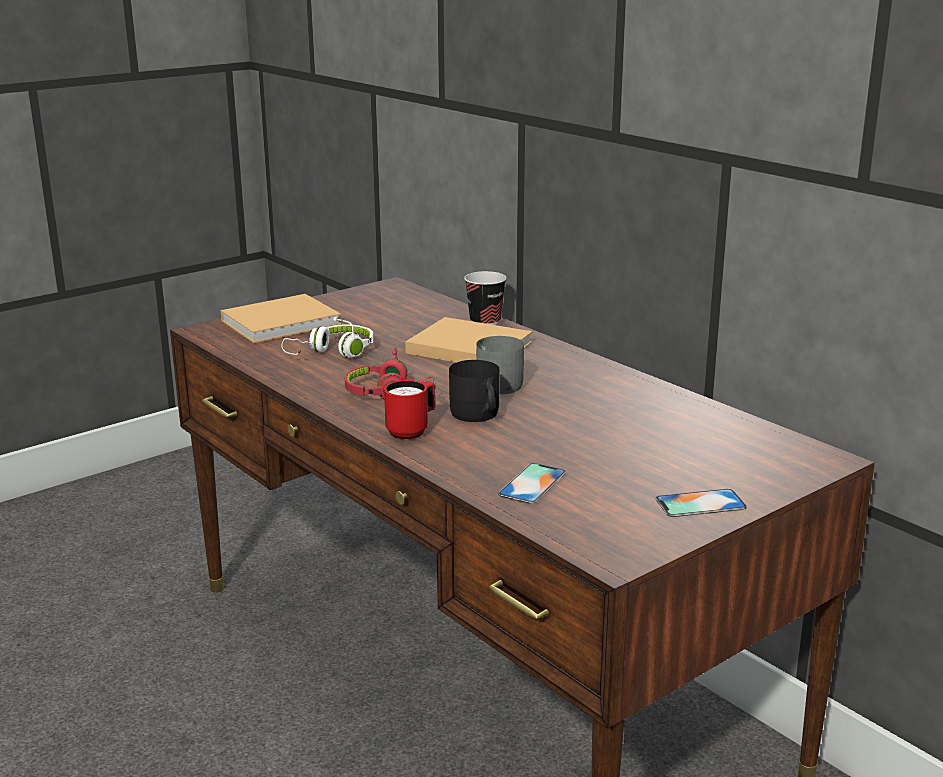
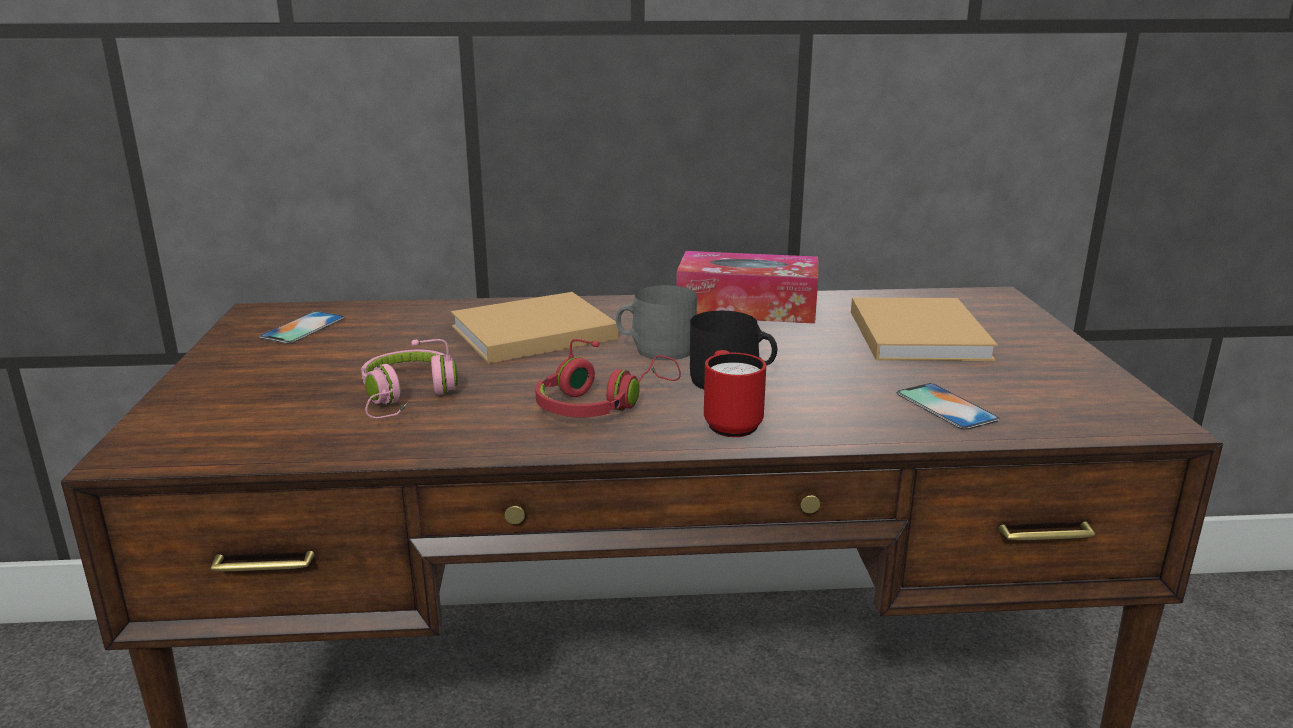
camera: 55 degrees left, 0 degrees up
beige book [221,294,341,343] -> beige book moved to [851,297,998,361]
white headphones [281,317,374,358] -> pink headphones [361,339,458,419]
cup [464,271,506,325] -> none
phone [655,489,747,517] -> phone moved to [259,311,345,344]
none -> tissue box [677,251,818,324]

